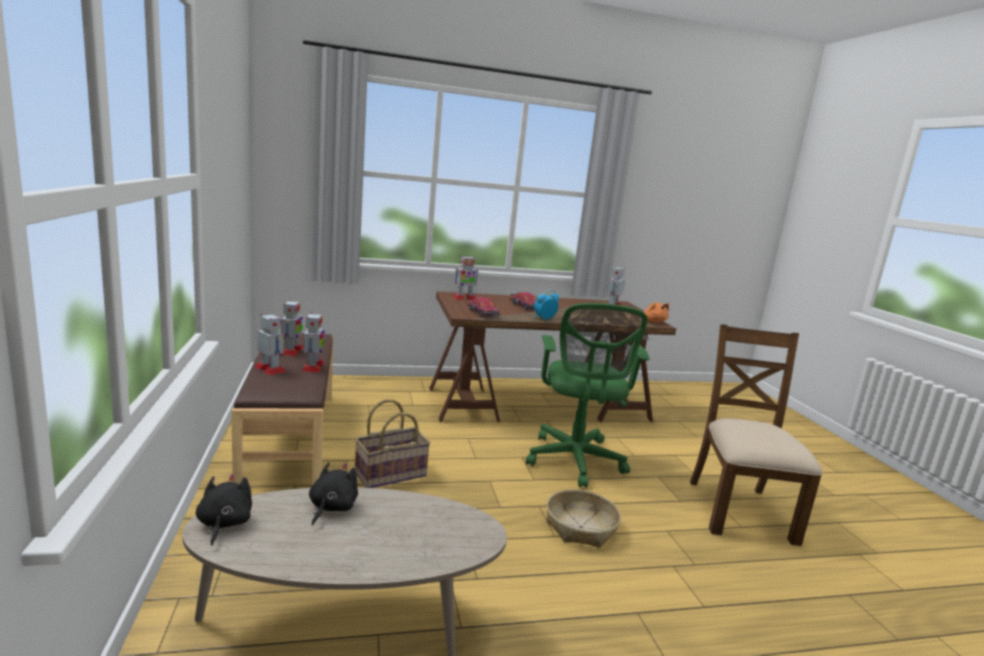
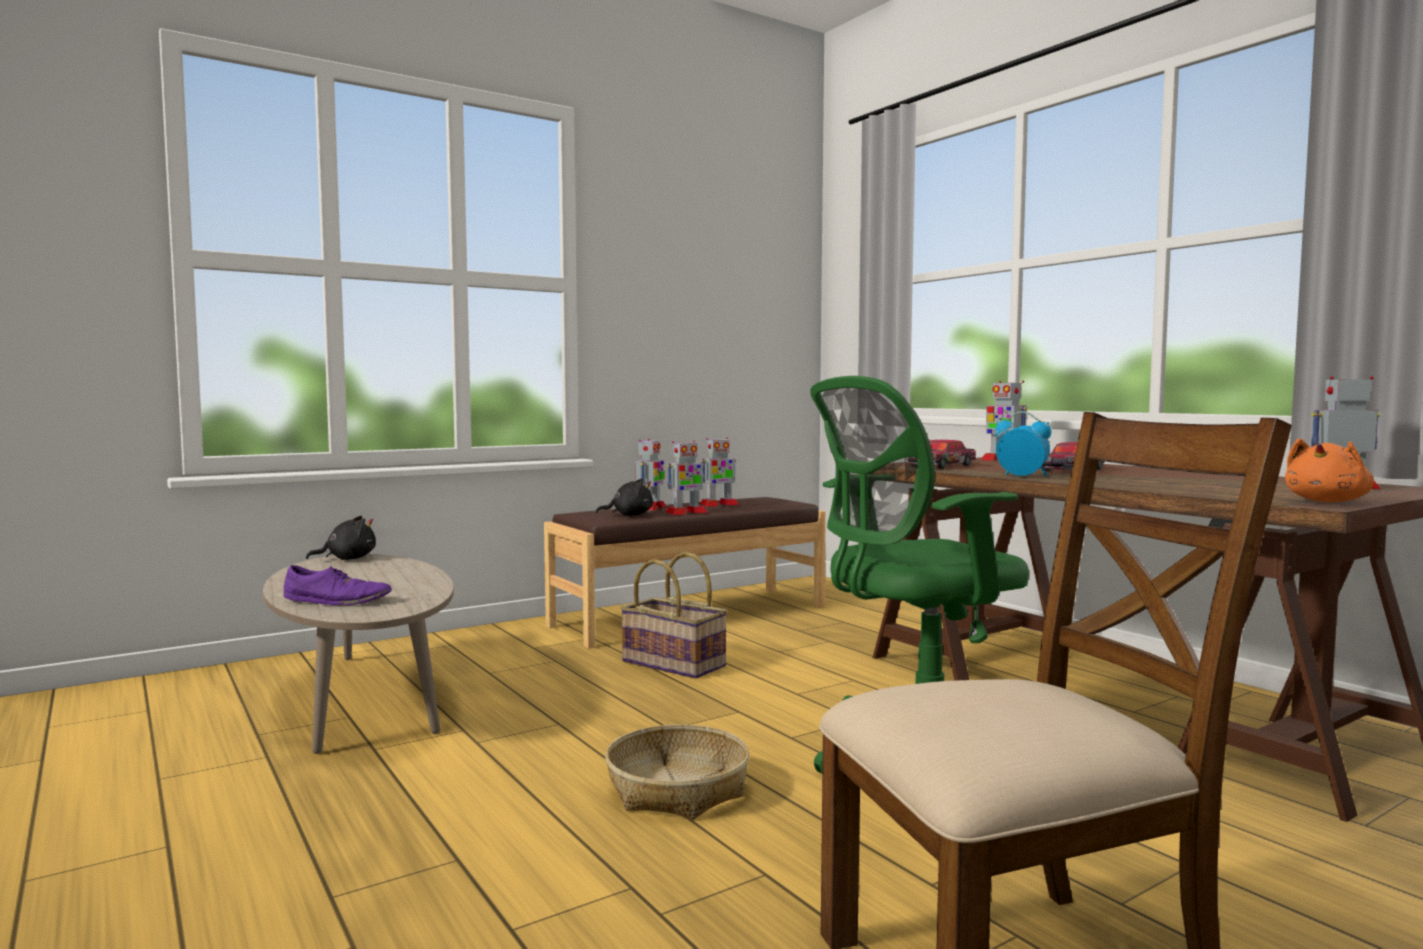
camera: 70 degrees right, 10 degrees down
black plush toy [309,462,358,525] -> black plush toy moved to [596,479,653,516]
none -> purple shoe [283,565,392,606]

